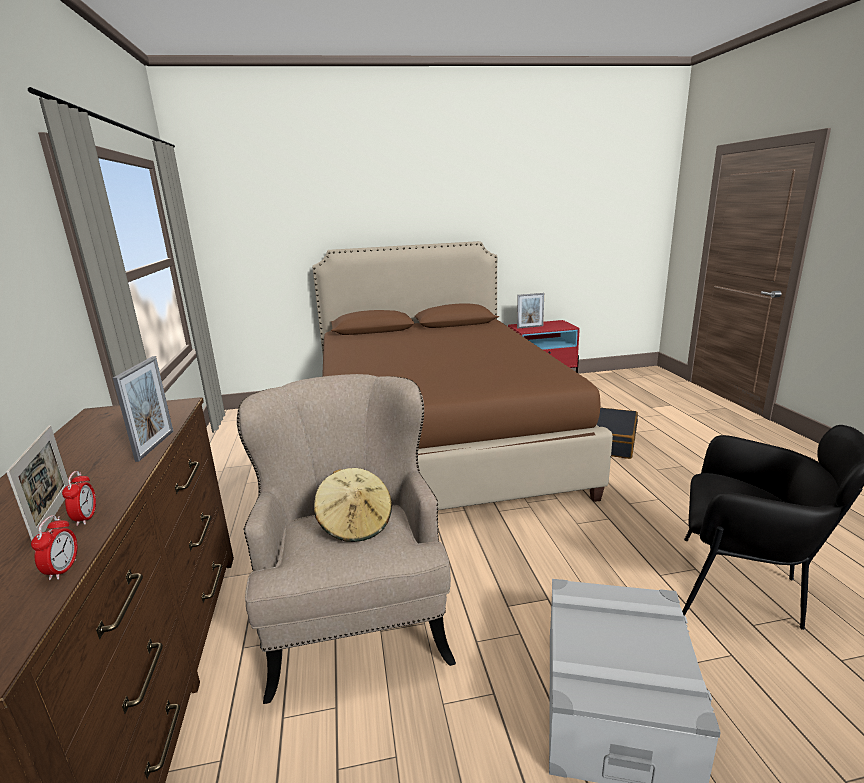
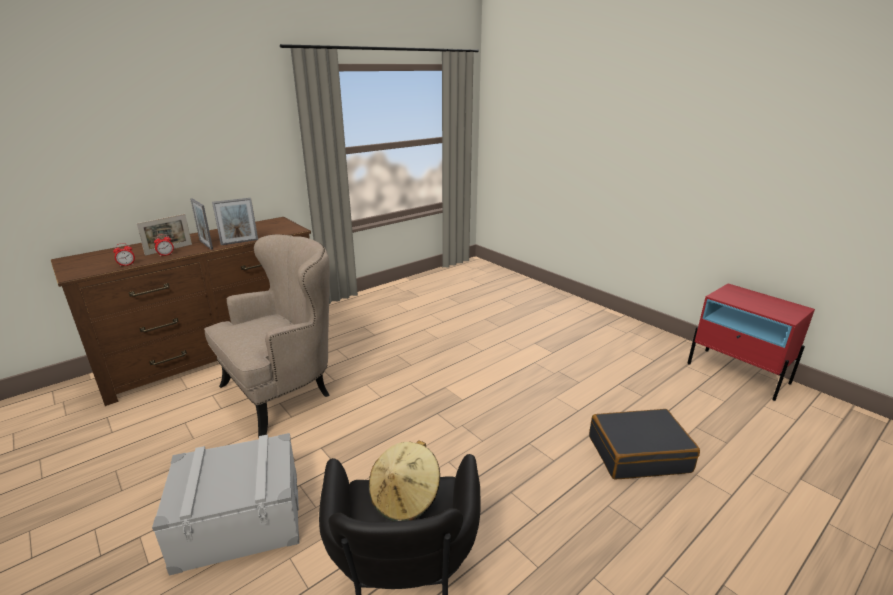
camera: 60 degrees right, 5 degrees up
brown bed [312,241,613,510] -> none
beige hat [314,468,392,542] -> beige hat moved to [369,441,440,521]
picture frame [517,293,544,329] -> picture frame moved to [190,198,213,250]

